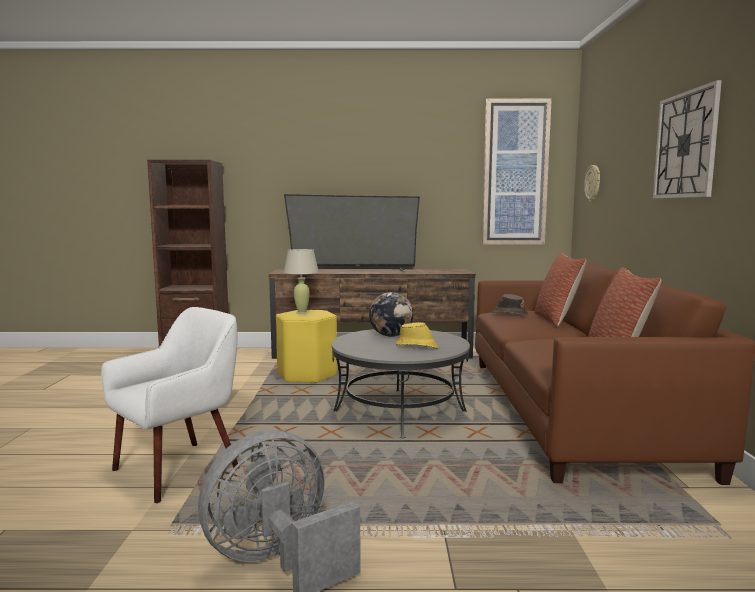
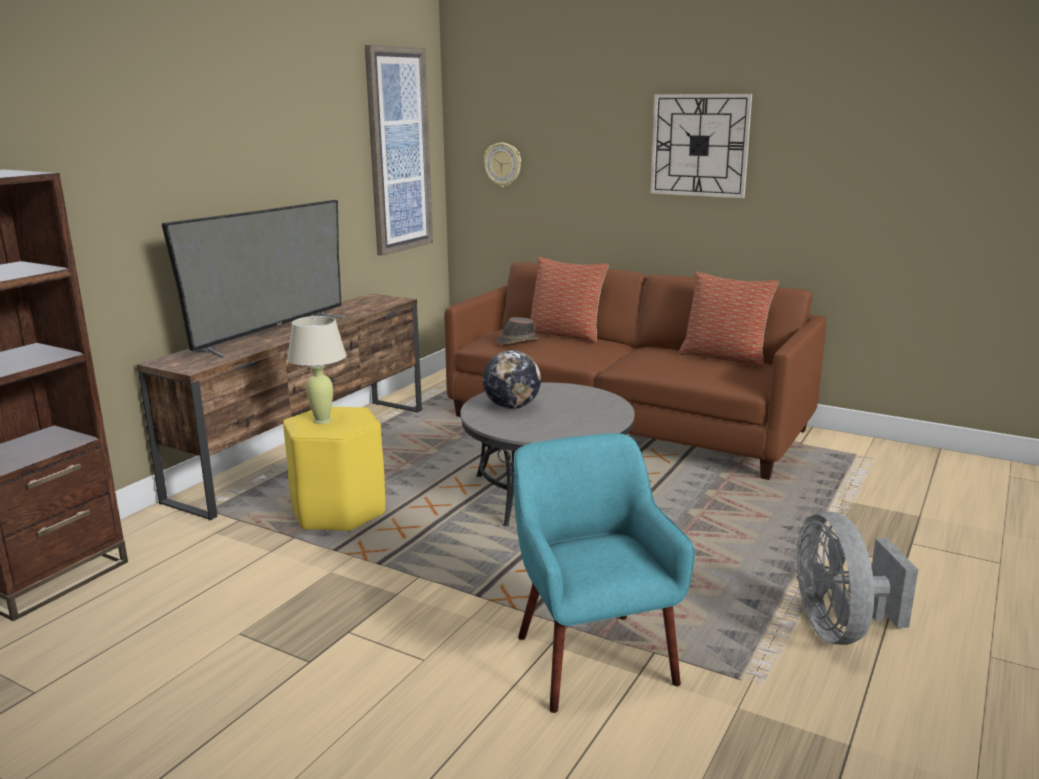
camera: 60 degrees left, 10 degrees up
white armchair [101,307,240,503] -> turquoise armchair [514,433,695,713]
yellow hat [395,322,438,348] -> none

